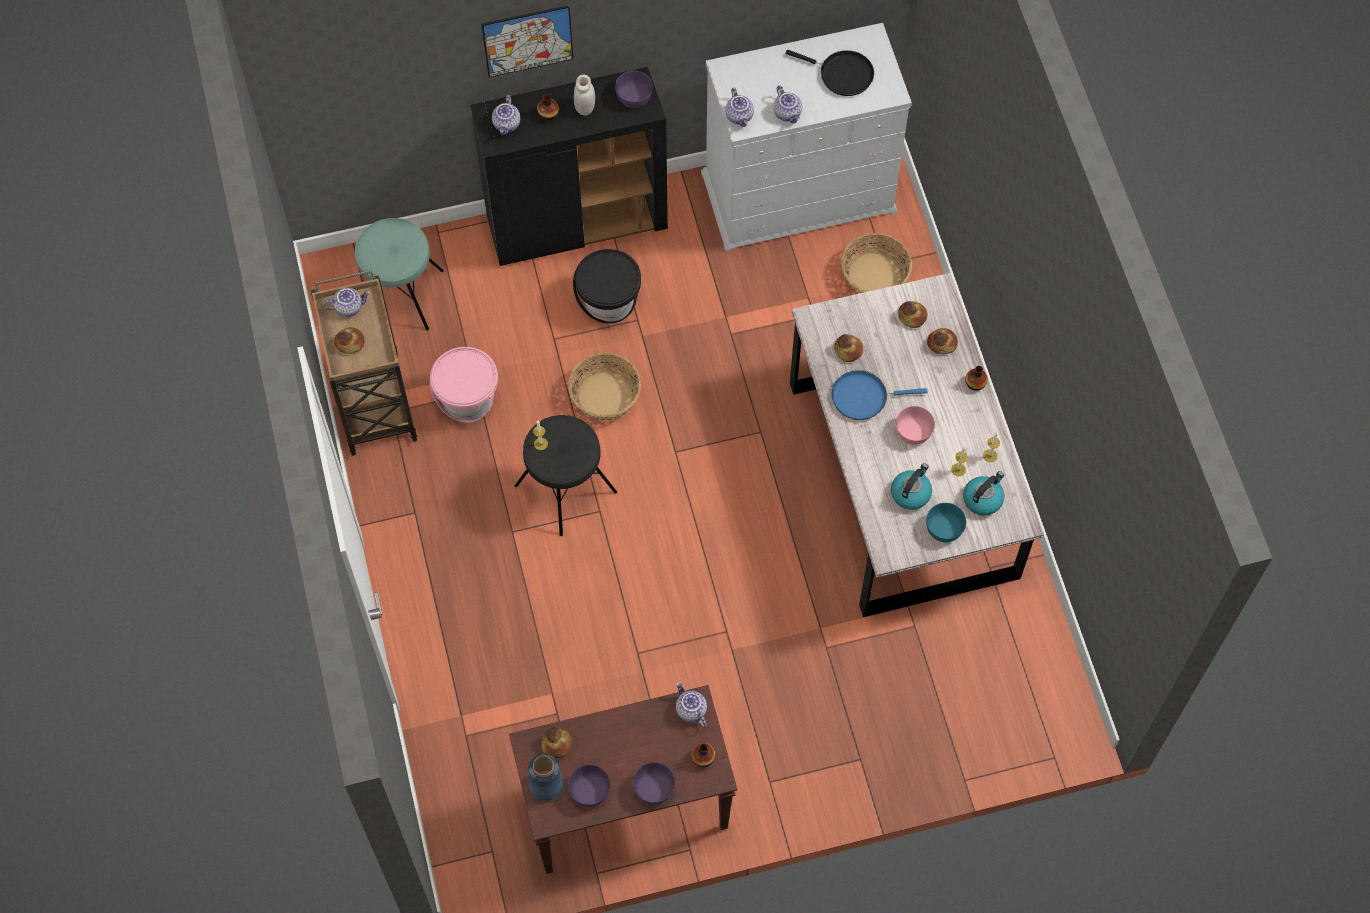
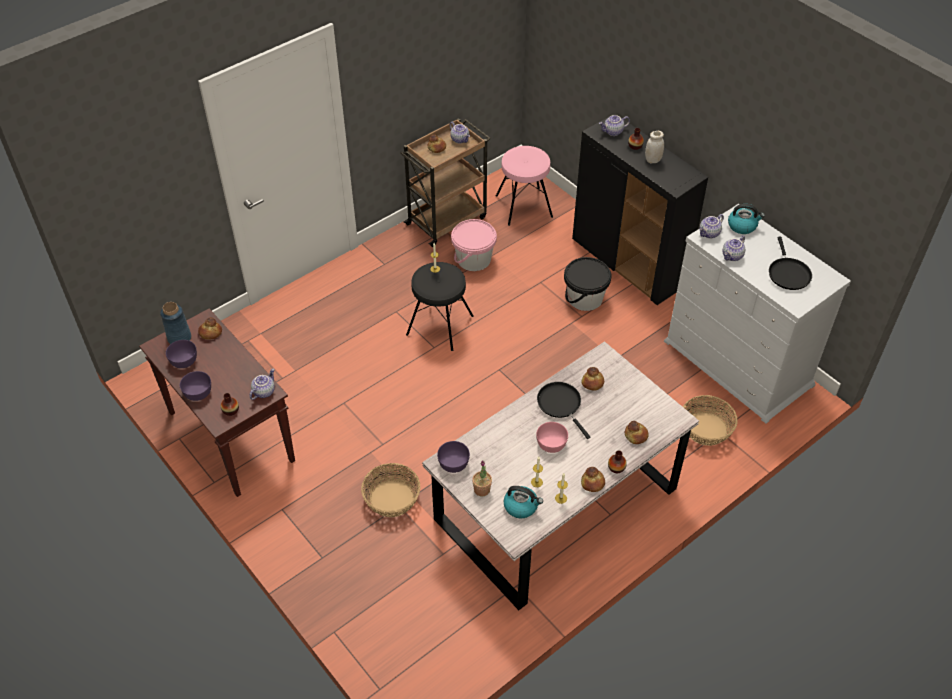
camera: 65 degrees right, 15 degrees down
turquoise stool [355,218,444,330] -> pink stool [496,146,553,226]
picture [481,5,573,77] -> none
basket [568,352,641,420] -> basket moved to [361,463,420,517]
purple bowl [615,71,653,108] -> purple bowl moved to [437,441,470,473]
blue frying pan [832,370,927,420] -> black frying pan [537,382,590,439]
kettle [891,463,932,510] -> kettle moved to [728,204,765,234]
bread [898,301,928,328] -> bread moved to [581,467,605,492]
turquoise bowl [926,503,966,543] -> potted plant [472,461,492,497]

